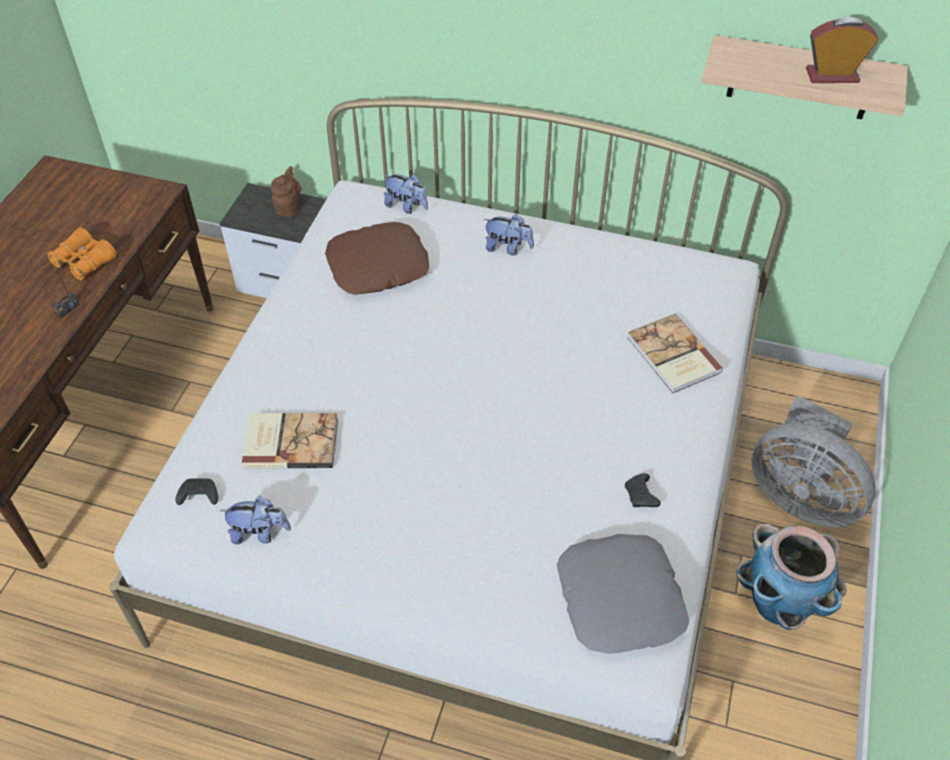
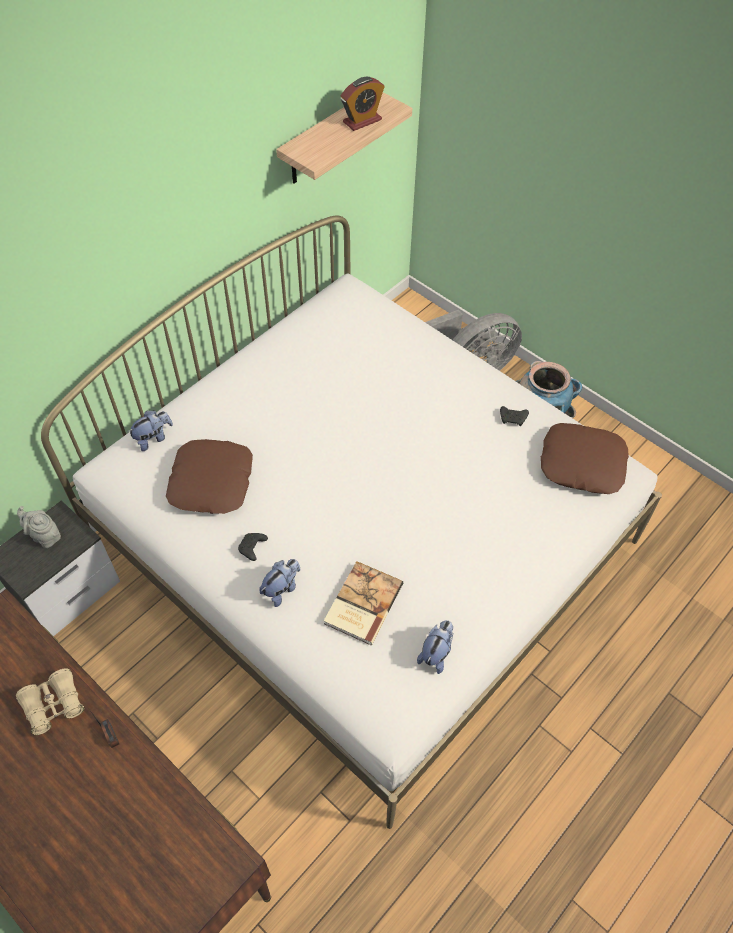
camera: 65 degrees left, 5 degrees up
orange binoculars [46,227,116,281] -> beige binoculars [16,668,84,736]
black game controller [175,478,218,505] -> black game controller moved to [238,533,268,561]
brown teapot [271,166,301,217] -> grey teapot [17,506,61,548]
plush toy [484,214,534,255] -> plush toy moved to [259,559,300,607]
grey pillow [557,534,689,654] -> brown pillow [541,423,629,494]
book [627,314,723,393] -> none
alarm clock [806,17,879,83] -> alarm clock turned 150 degrees counterclockwise [341,77,385,131]

